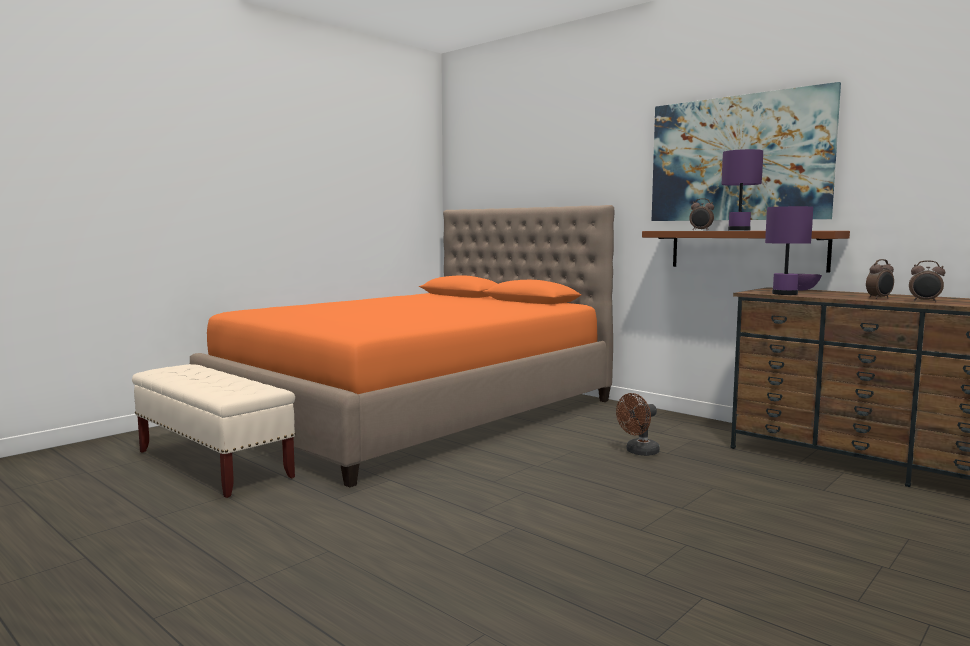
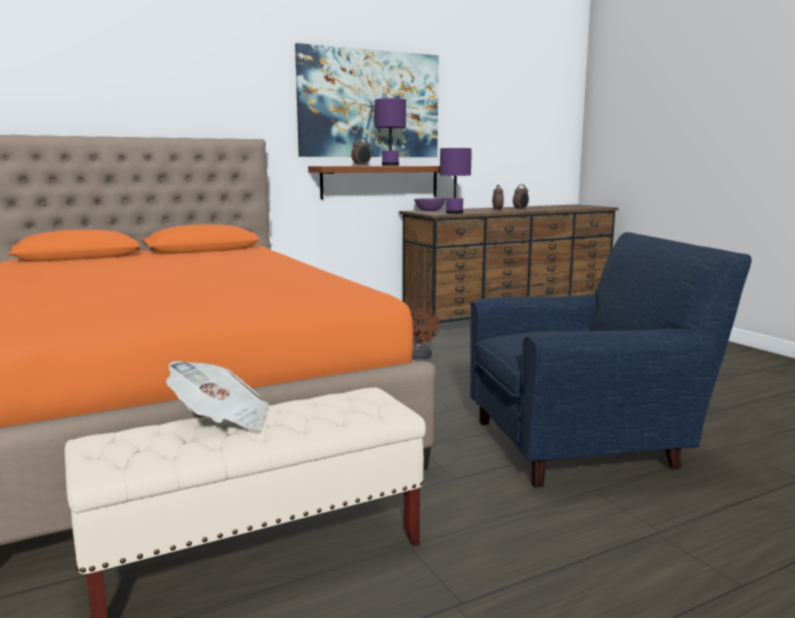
camera: 70 degrees left, 5 degrees up
none -> newspaper [166,361,269,431]
none -> blue armchair [470,232,752,488]

